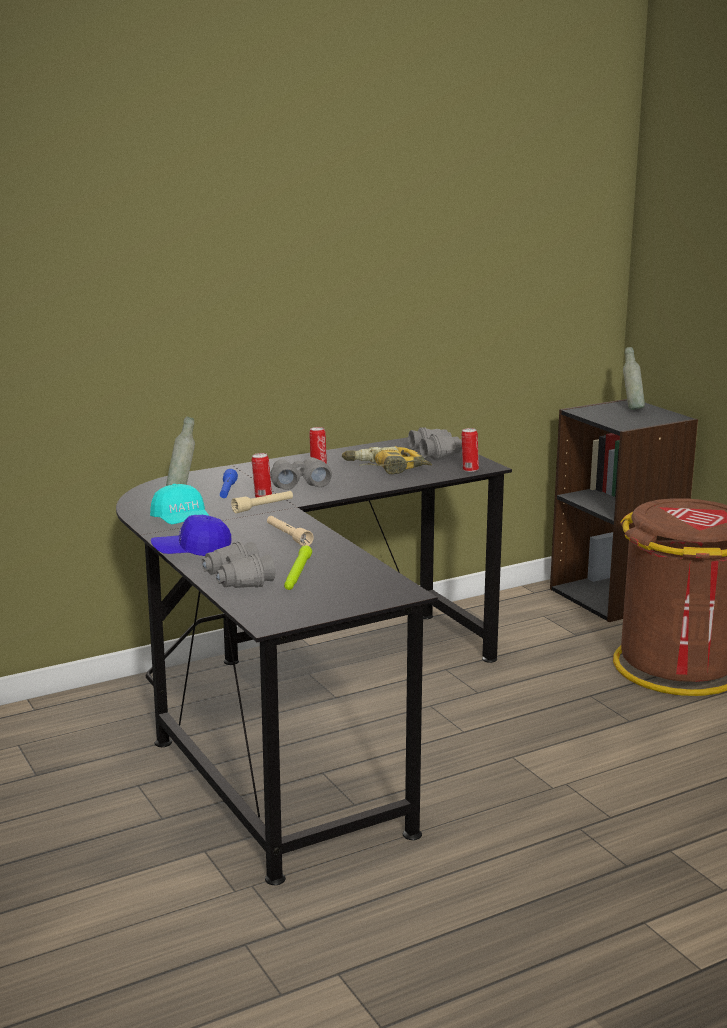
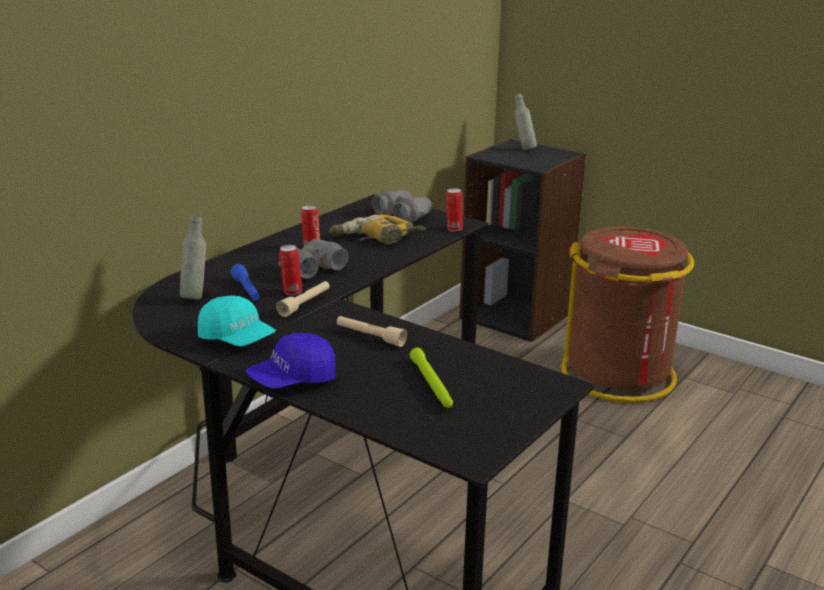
camera: 25 degrees left, 5 degrees up
grey binoculars [201,541,275,588] -> none

